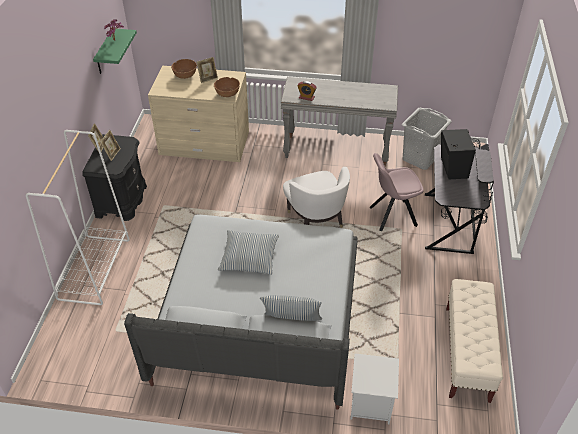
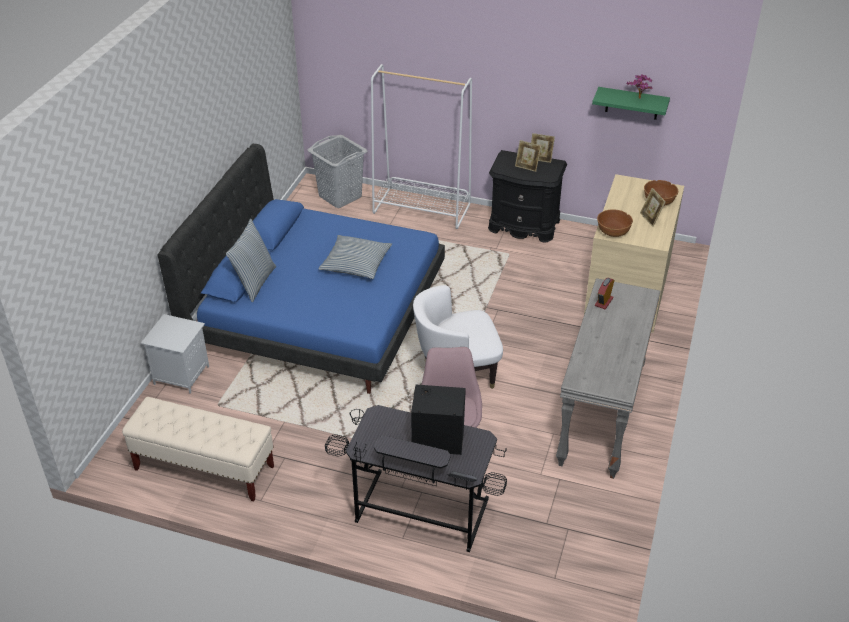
camera: 100 degrees right, 5 degrees down
grey bed [124,215,357,410] -> blue bed [157,144,445,394]
grey laundry basket [402,108,452,170] -> grey laundry basket moved to [308,135,367,208]

